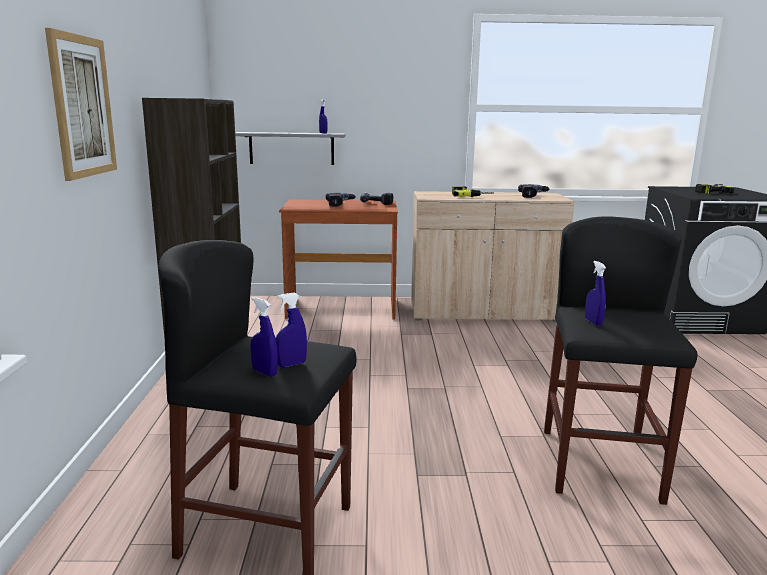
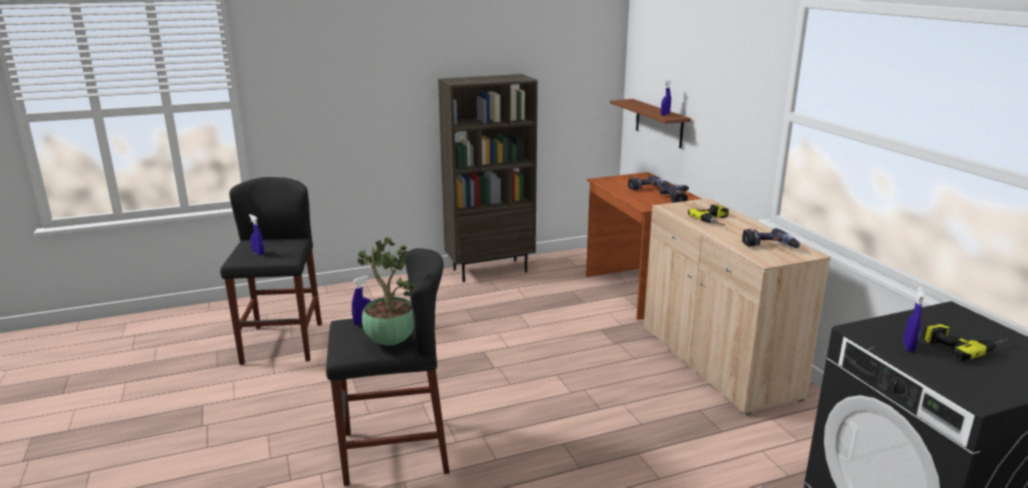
camera: 70 degrees right, 5 degrees up
picture [45,28,117,181] -> none
grey shelf [235,132,346,165] -> brown shelf [610,99,691,149]
blue spray bottle [250,297,278,377] -> blue spray bottle moved to [903,287,924,352]
none -> potted plant [357,237,415,346]

